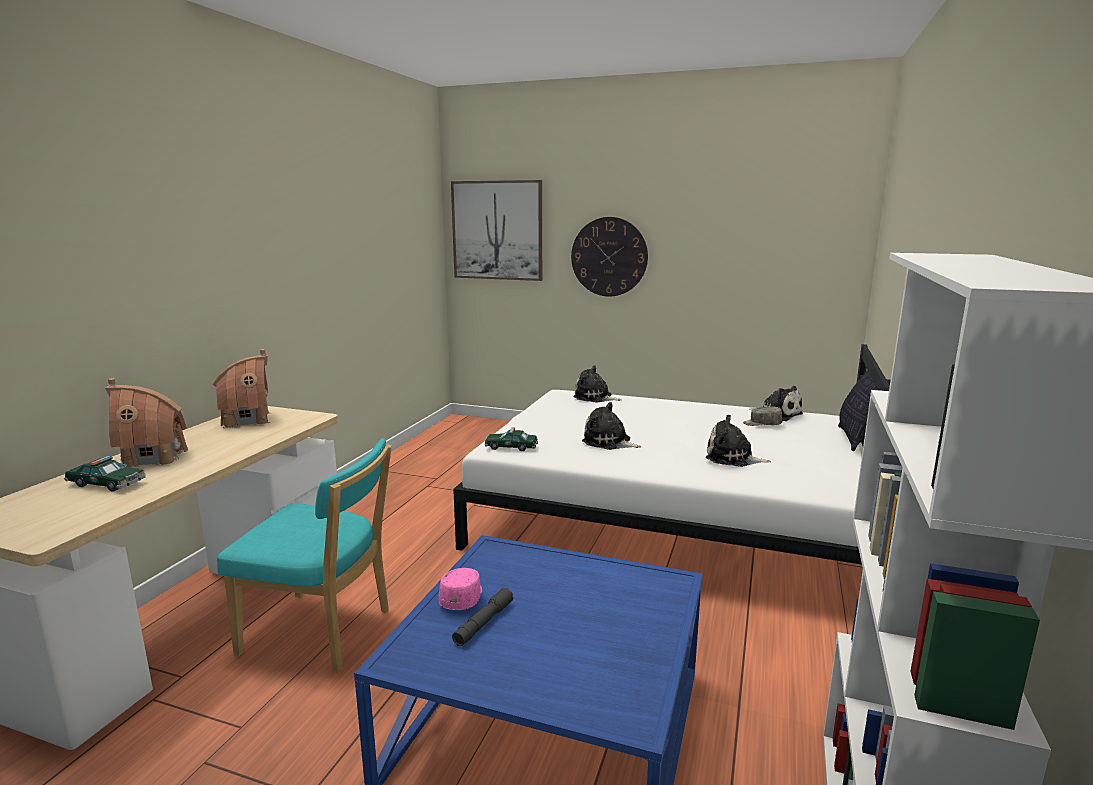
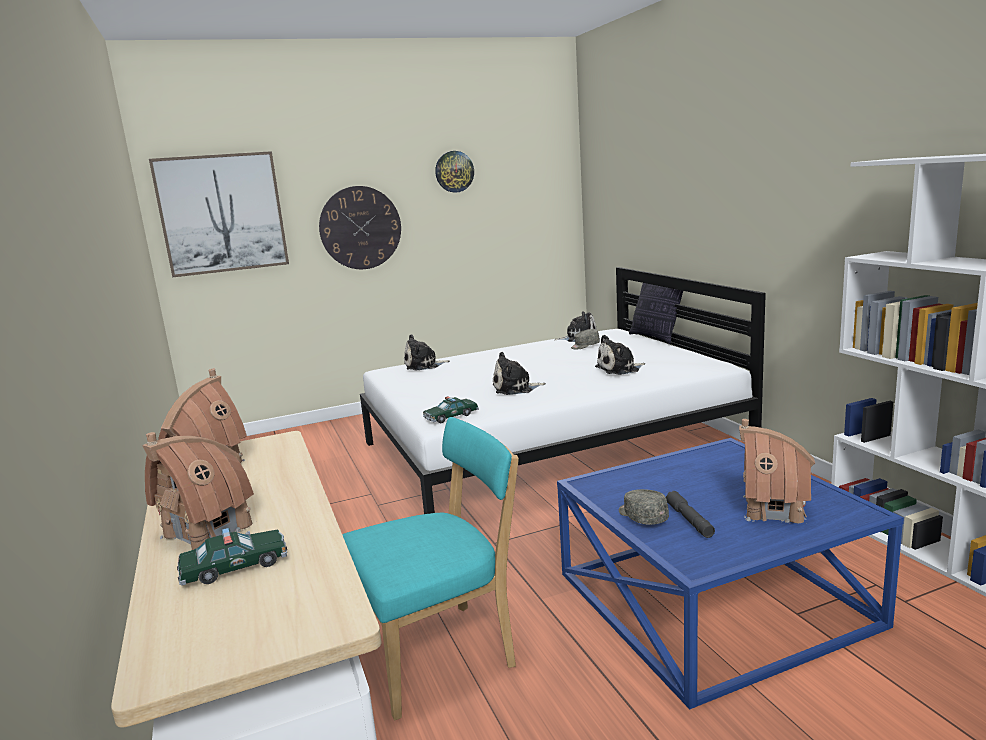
camera: 40 degrees left, 0 degrees up
pink cap [439,568,482,610] -> grey cap [619,489,669,525]
none -> wall clock [435,151,474,193]
none -> toy house [739,419,815,524]

